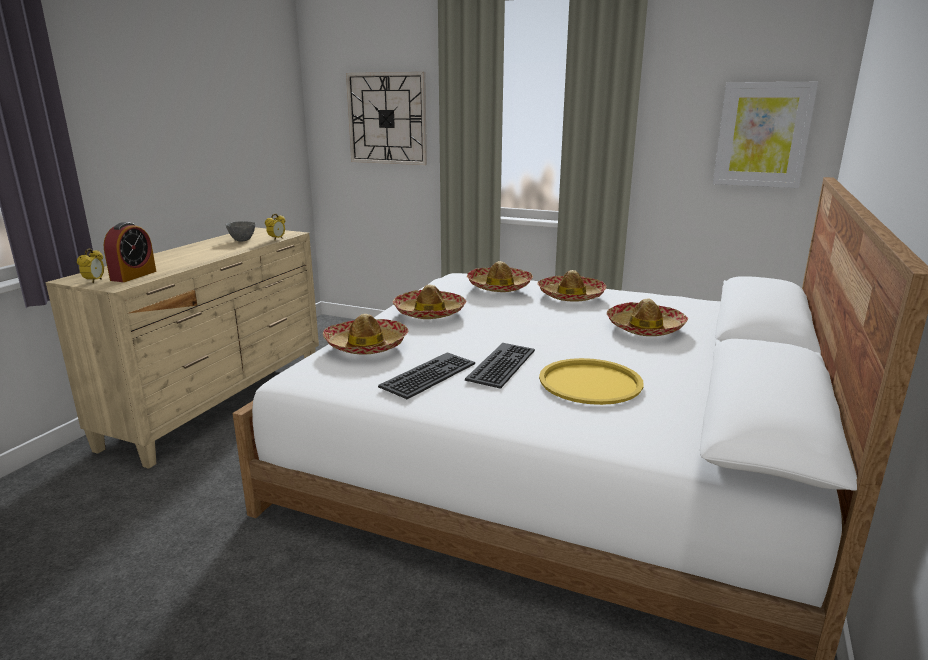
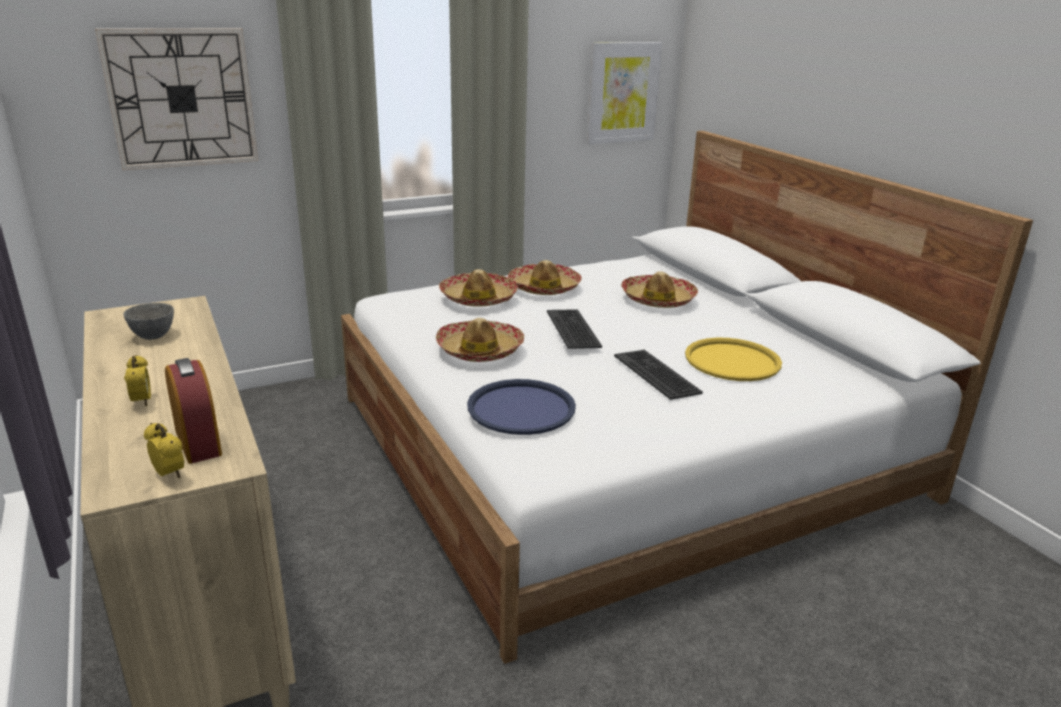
camera: 50 degrees left, 5 degrees up
alarm clock [265,214,286,240] -> alarm clock moved to [124,355,151,406]
hat [323,314,409,354] -> blue tray [467,379,576,435]
keyboard [378,352,475,399] -> keyboard moved to [547,309,602,349]

